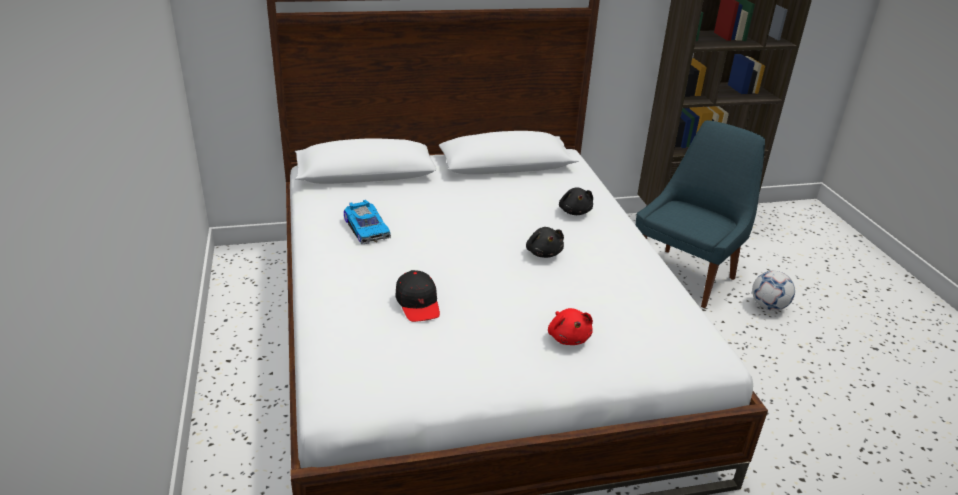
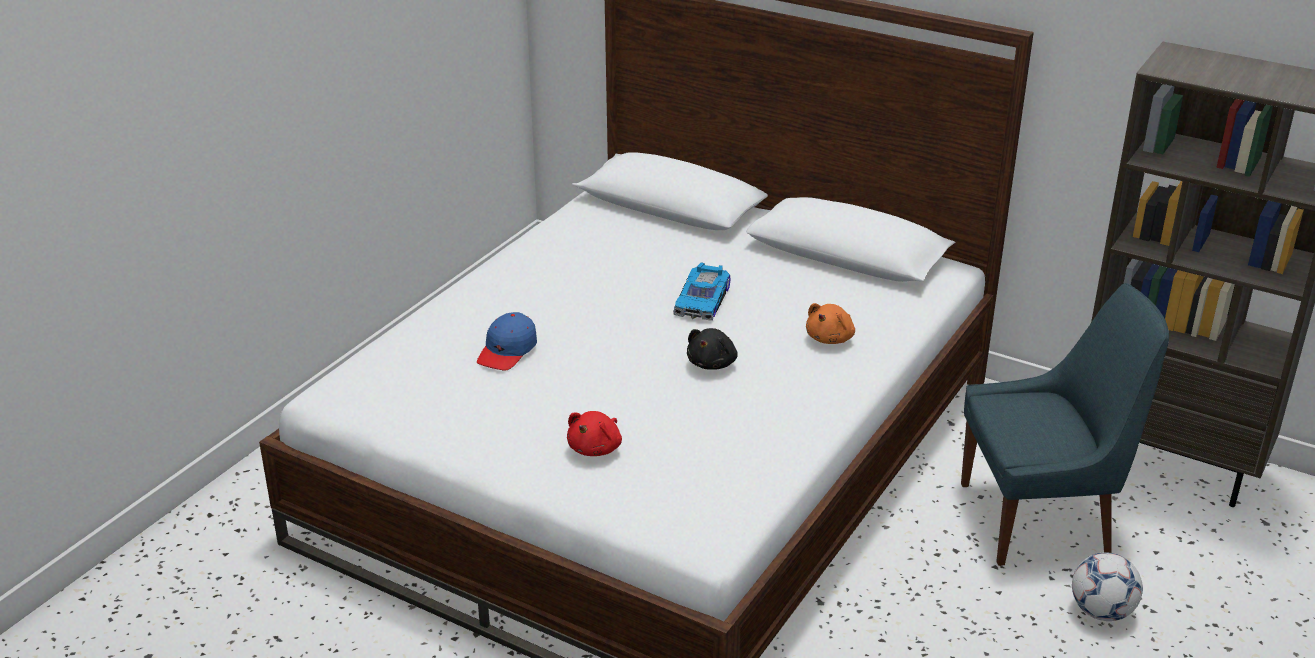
camera: 45 degrees right, 0 degrees up
toy car [344,200,391,244] -> toy car moved to [673,262,730,321]
black cap [395,270,440,322] -> blue cap [477,312,537,371]
black plush toy [559,187,593,215] -> orange plush toy [806,303,855,344]

